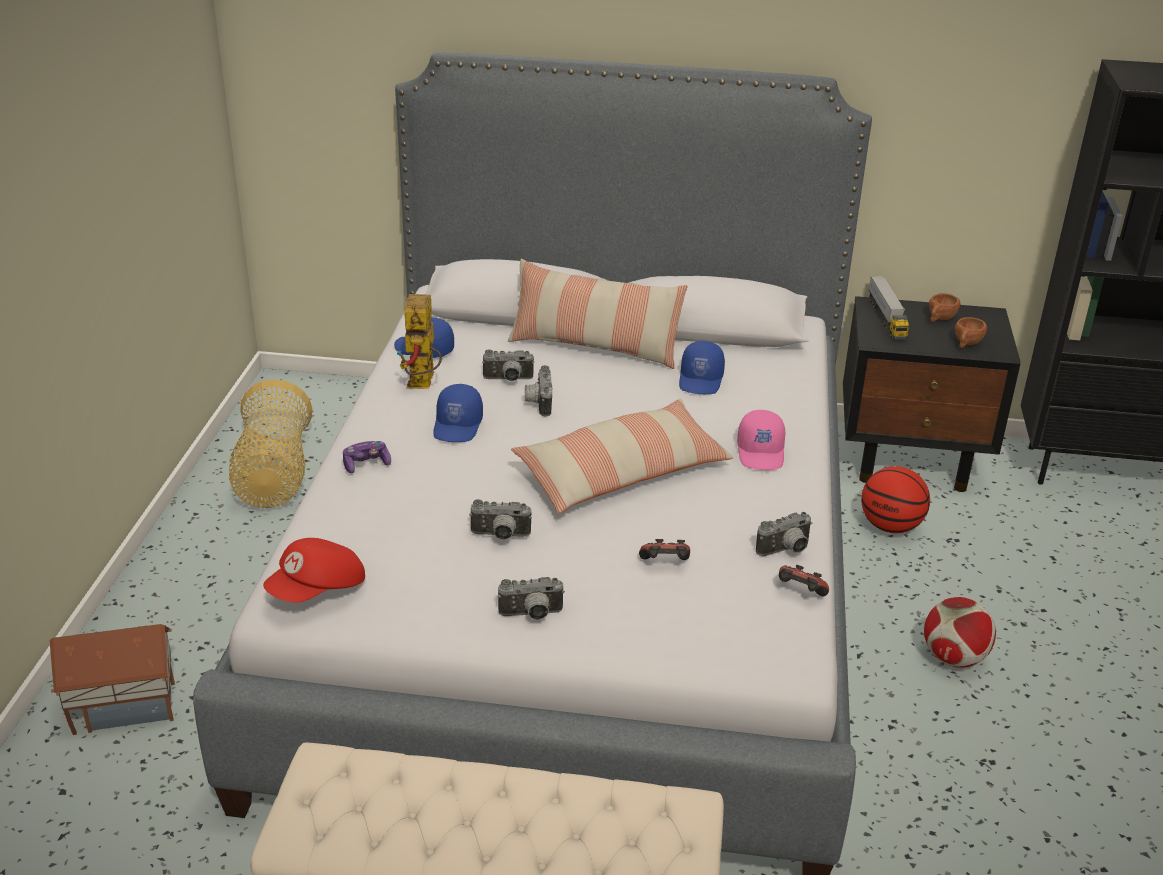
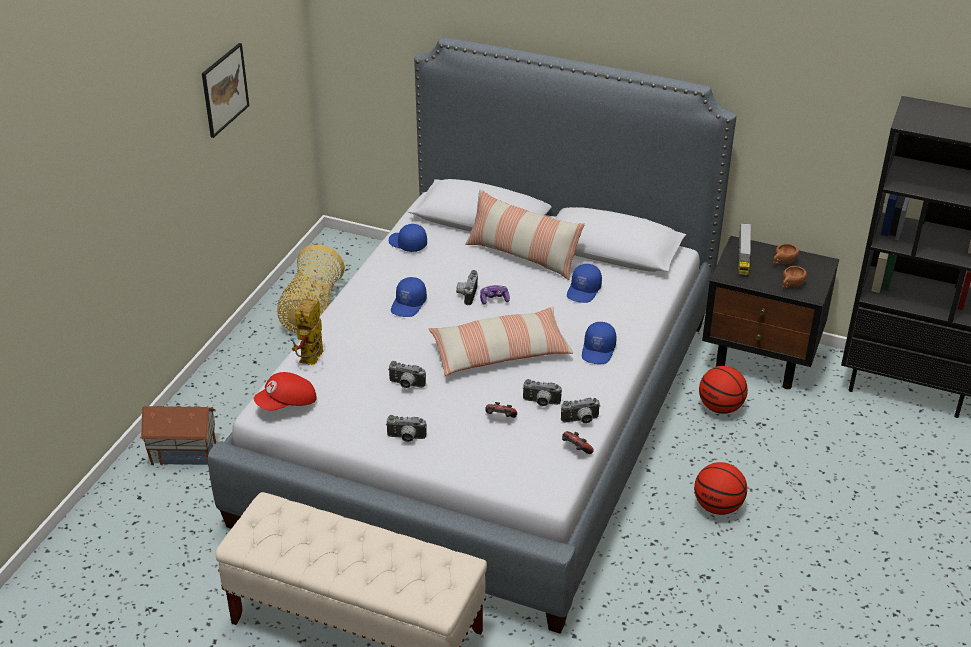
camera: 15 degrees right, 5 degrees up
game controller [343,441,391,473] -> game controller moved to [480,285,510,305]
toy robot [397,294,442,389] -> toy robot moved to [290,298,323,365]
camera [482,349,534,381] -> camera moved to [522,379,562,406]
pink cap [737,410,785,470] -> blue cap [582,322,617,364]
football [924,597,996,668] -> basketball [694,462,747,515]
none -> picture [202,43,249,138]

